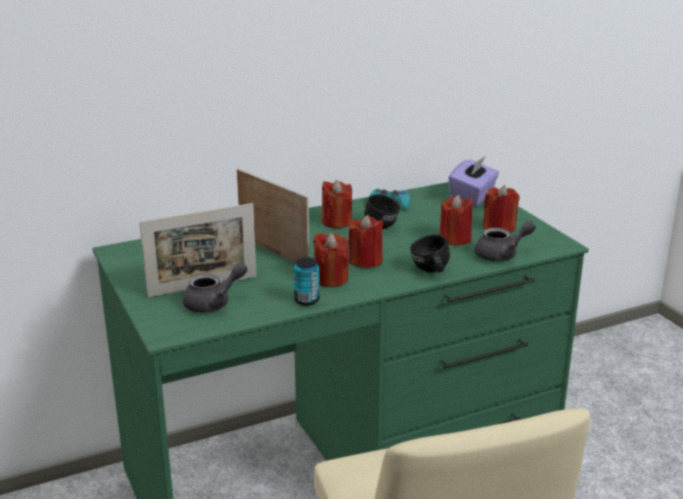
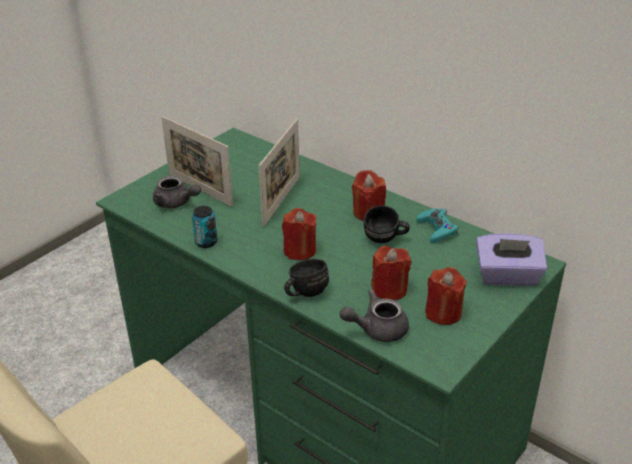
camera: 65 degrees right, 10 degrees up
red candle [313,233,348,287] -> none
grey teapot [475,220,536,262] -> grey teapot turned 120 degrees clockwise [340,289,409,342]

